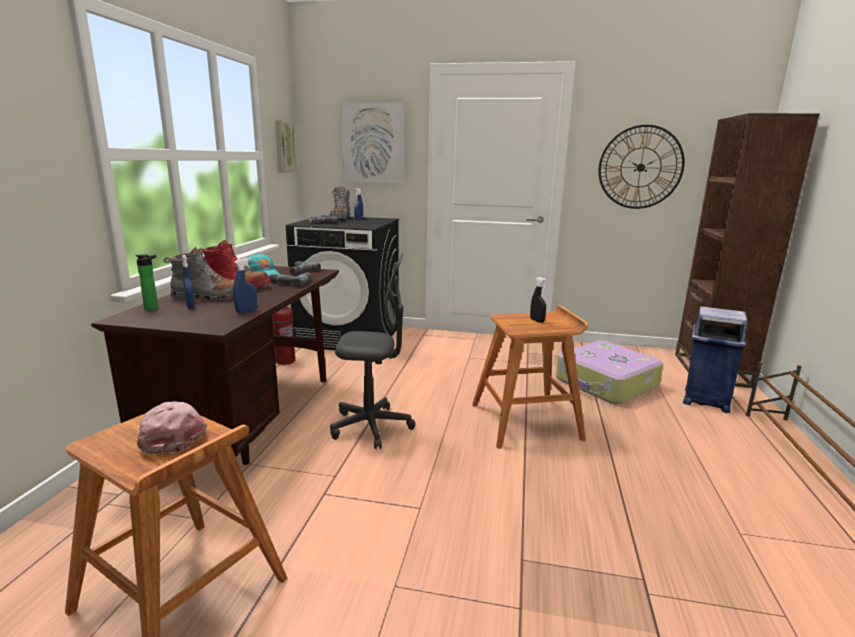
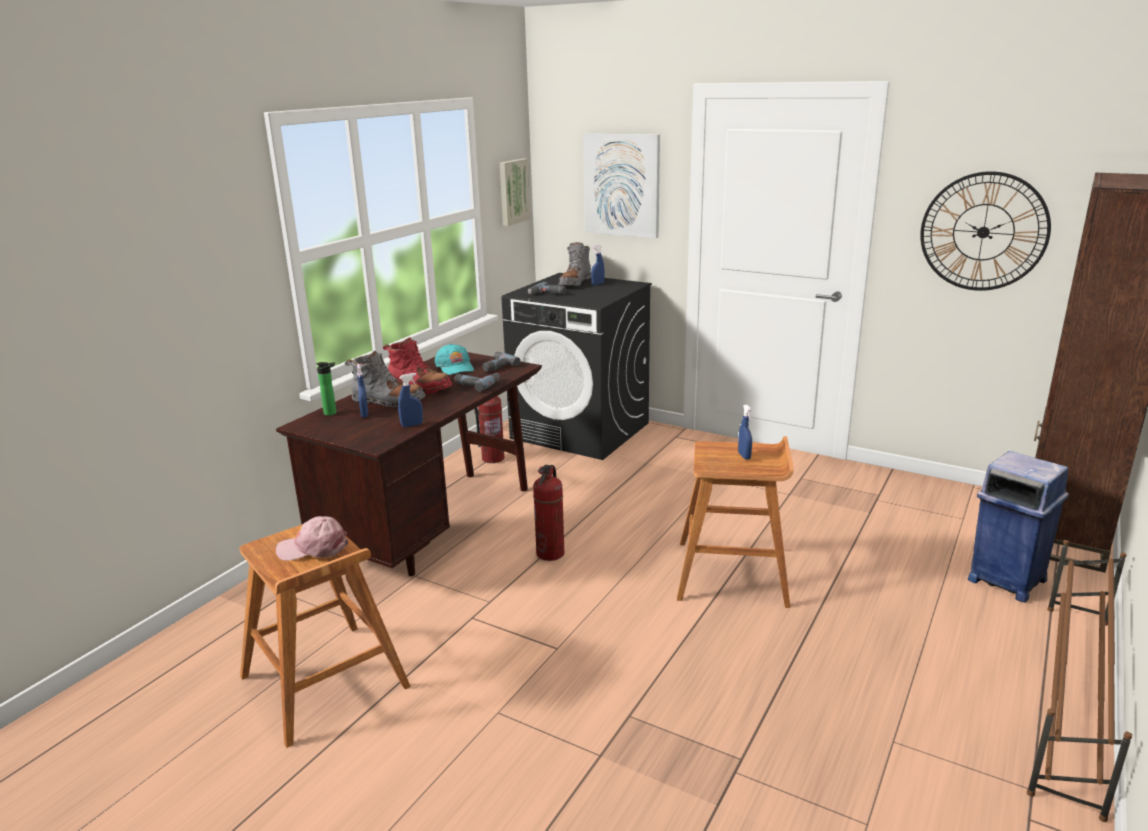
camera: 20 degrees right, 5 degrees up
pink cap [137,401,207,454] -> pink cap turned 75 degrees counterclockwise [276,516,349,561]
grey office chair [330,254,415,449] -> fire extinguisher [533,465,564,561]
black spray bottle [530,277,547,323] -> blue spray bottle [738,404,752,460]
suitcase [556,341,663,404] -> none

